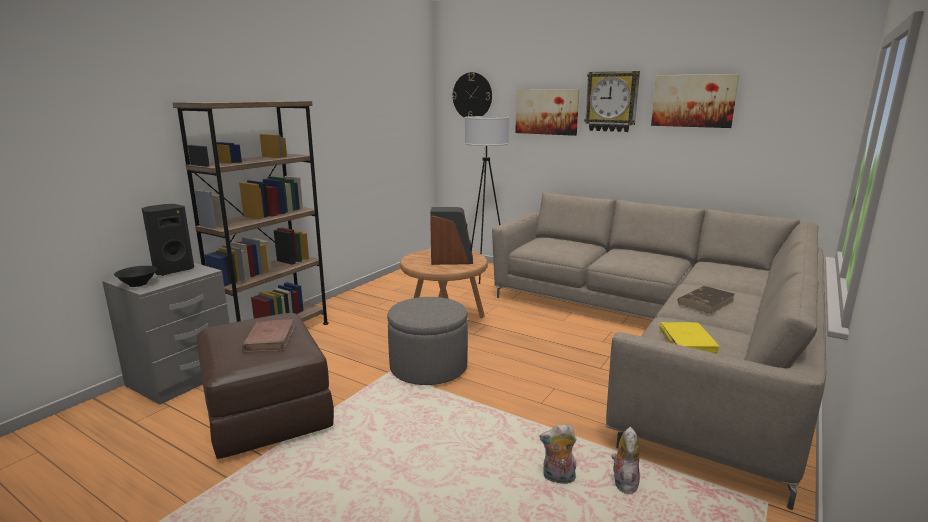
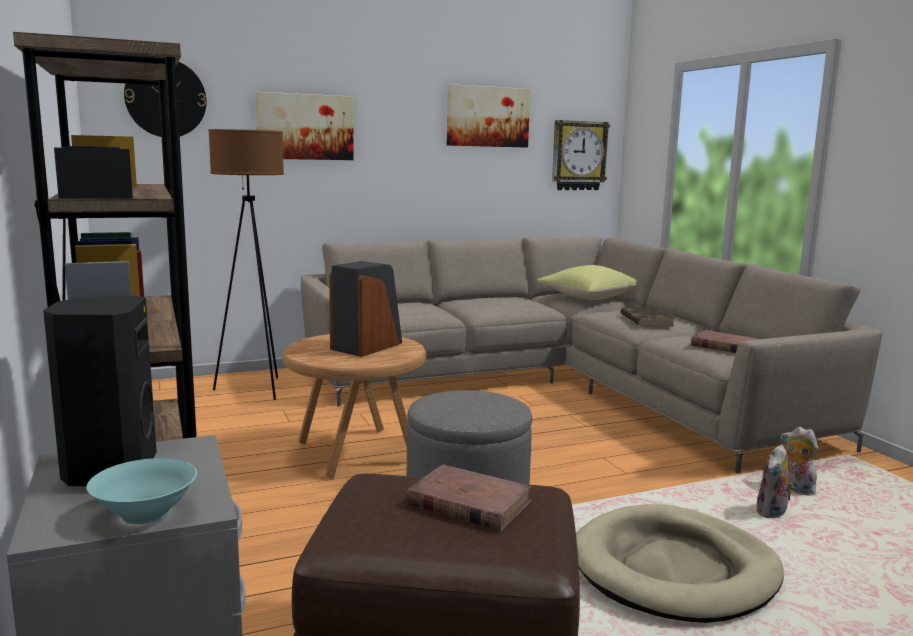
camera: 55 degrees left, 5 degrees down
black bowl [114,266,157,287] -> turquoise bowl [86,458,197,524]
white floor lamp [465,116,509,284] -> brown floor lamp [208,129,284,400]
wall clock [584,71,640,132] -> wall clock moved to [552,120,610,190]
yellow book [659,322,720,354] -> brown book [691,330,759,353]
none -> yellow pillow [537,265,638,300]
none -> beige dog bed [576,504,784,623]

